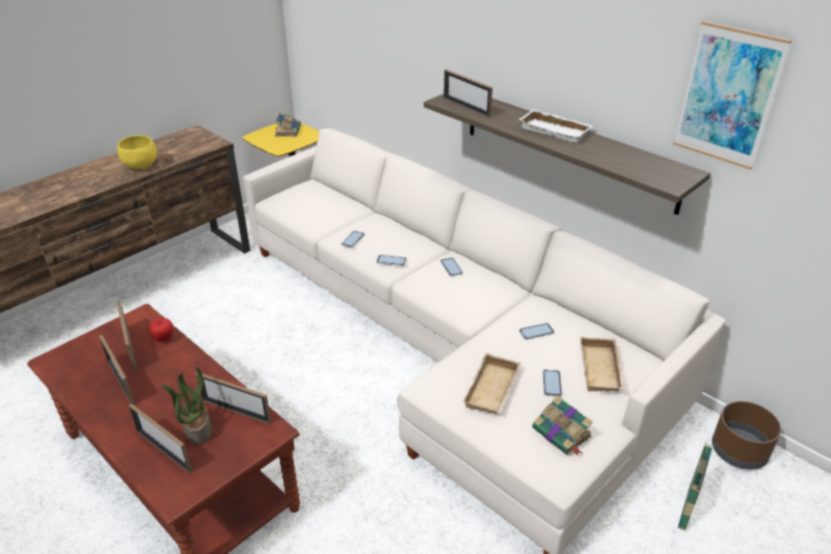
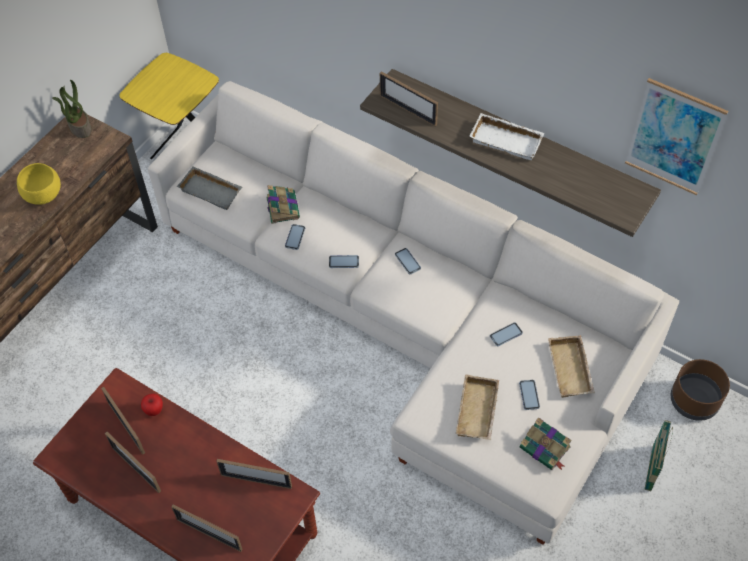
camera: 10 degrees left, 20 degrees up
potted plant [161,366,212,445] -> potted plant moved to [52,80,92,138]
book [275,112,301,137] -> book moved to [266,185,300,224]
none -> grey tray [177,167,242,210]

